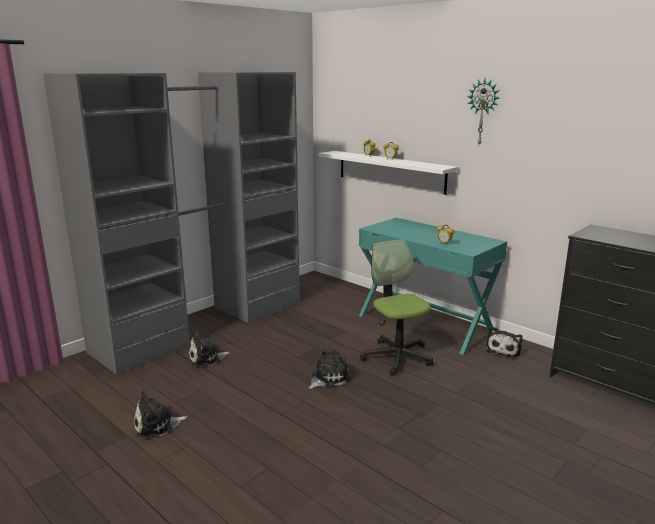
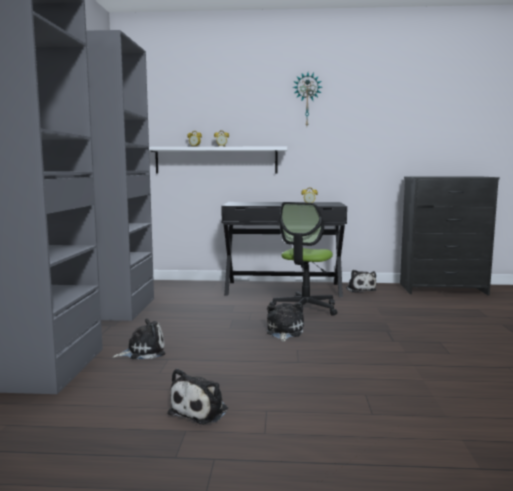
camera: 40 degrees left, 10 degrees down
plush toy [188,330,230,367] -> plush toy turned 135 degrees counterclockwise [112,319,165,359]
turquoise desk [359,218,507,355] -> black desk [221,202,347,297]
office chair [360,239,433,376] -> office chair turned 90 degrees counterclockwise [269,202,337,316]

